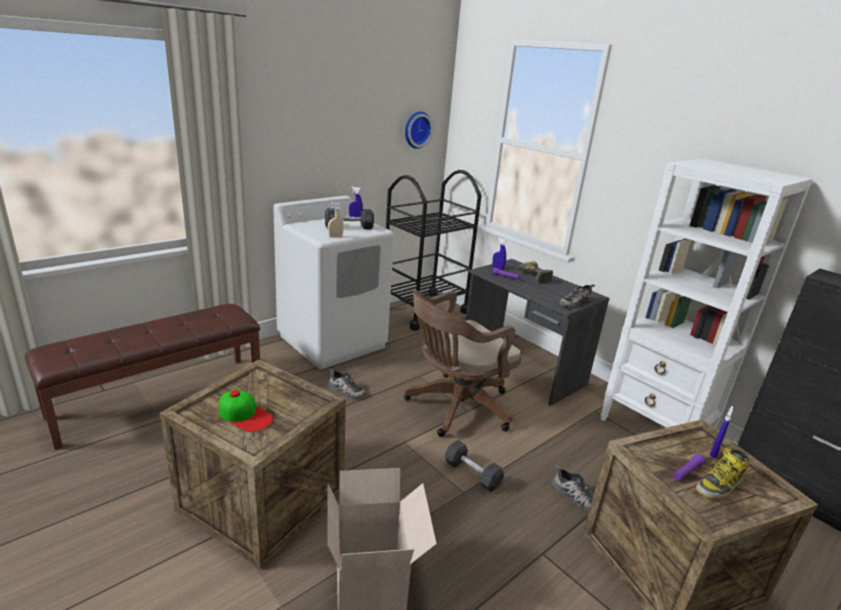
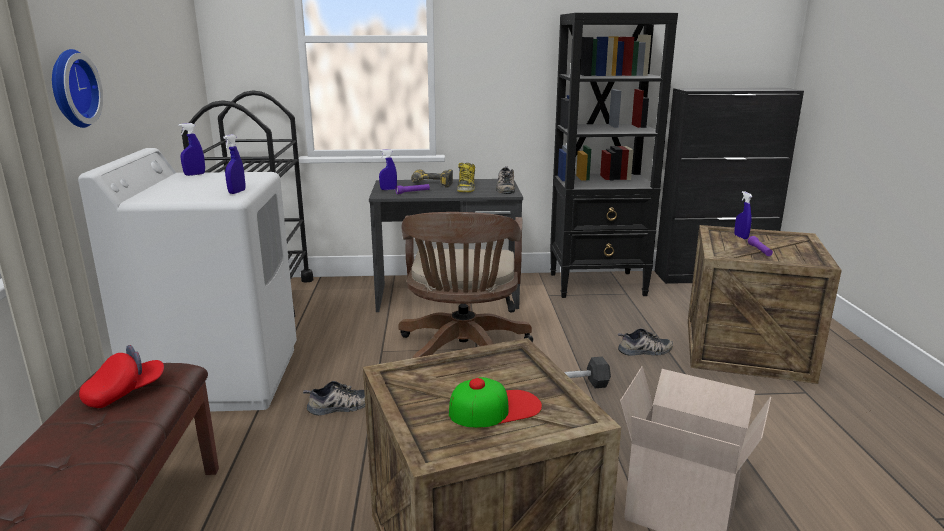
camera: 50 degrees left, 5 degrees down
black dumbbell [325,208,374,229] -> none
beige spray bottle [328,202,344,238] -> blue spray bottle [223,134,245,194]
wall clock [405,112,433,149] -> wall clock moved to [52,49,103,128]
white bookcase [601,159,813,429] -> black bookcase [550,13,678,298]
boot [696,446,750,499] -> boot moved to [457,163,475,192]
none -> red cap [79,345,164,408]

